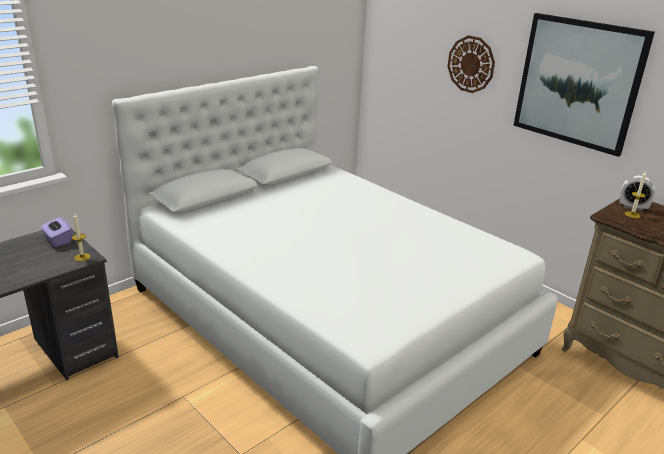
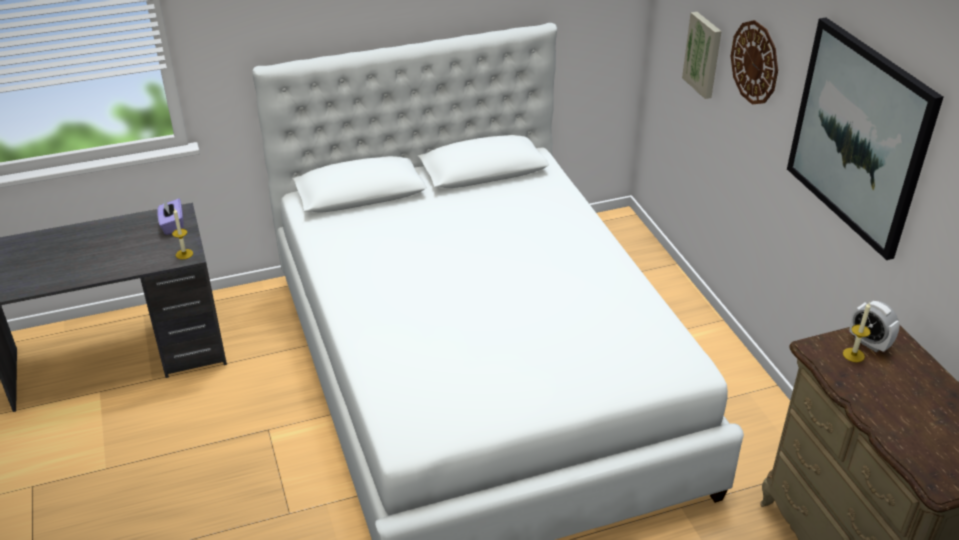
camera: 25 degrees right, 10 degrees up
none -> picture [682,12,722,99]

